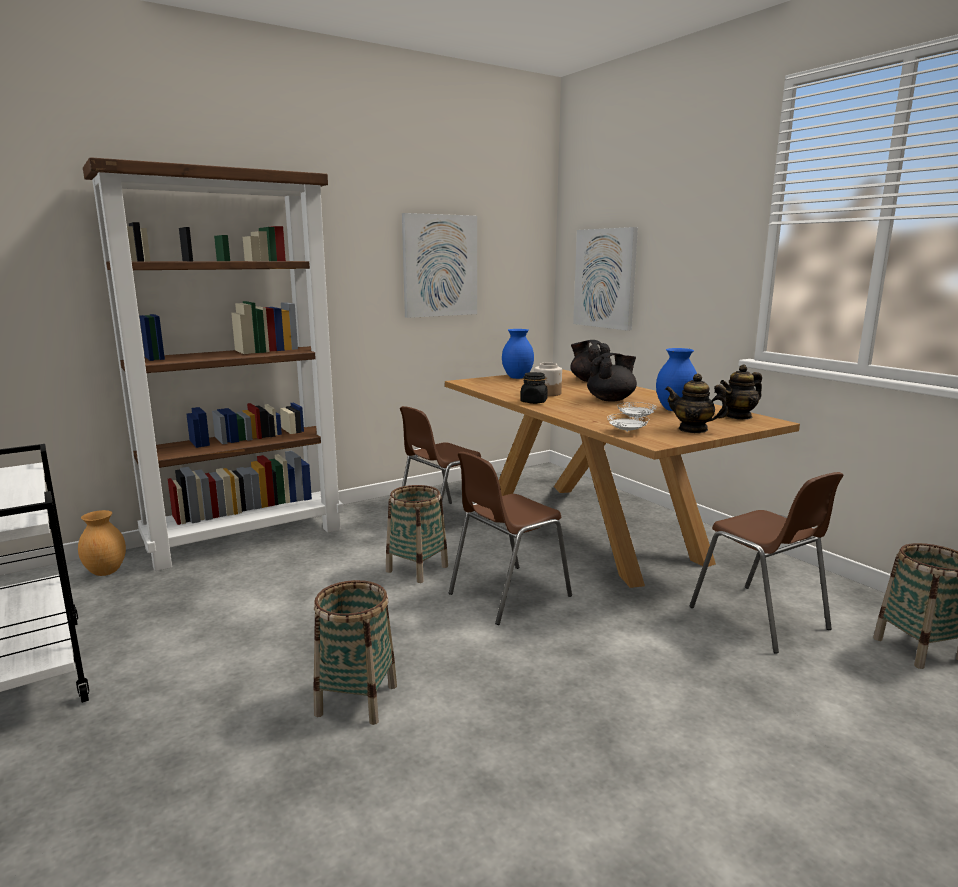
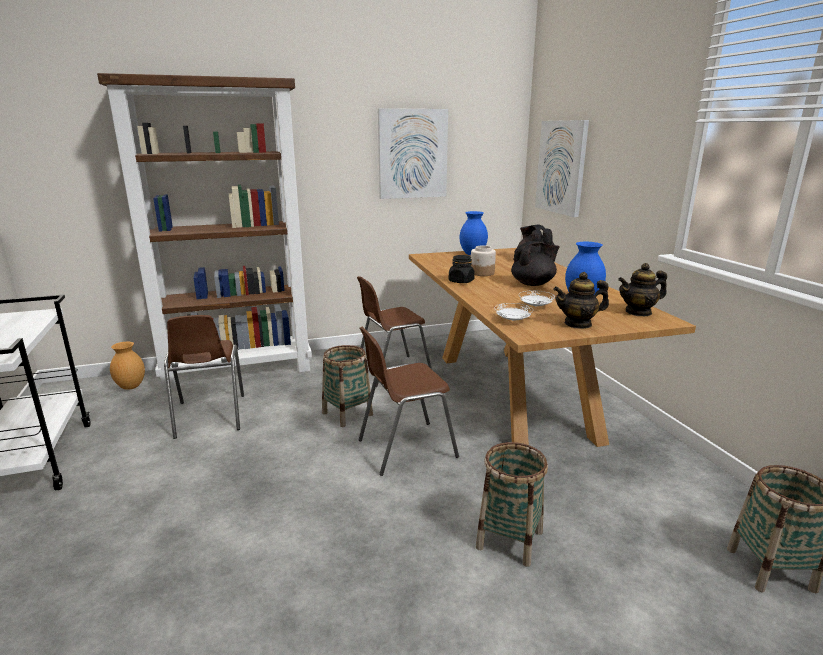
camera: 15 degrees right, 5 degrees up
basket [314,580,397,725] -> basket moved to [476,442,548,567]
teapot [665,374,729,433] -> teapot turned 45 degrees counterclockwise [554,272,609,329]
brown chair [689,472,844,654] -> brown chair moved to [164,315,244,439]

